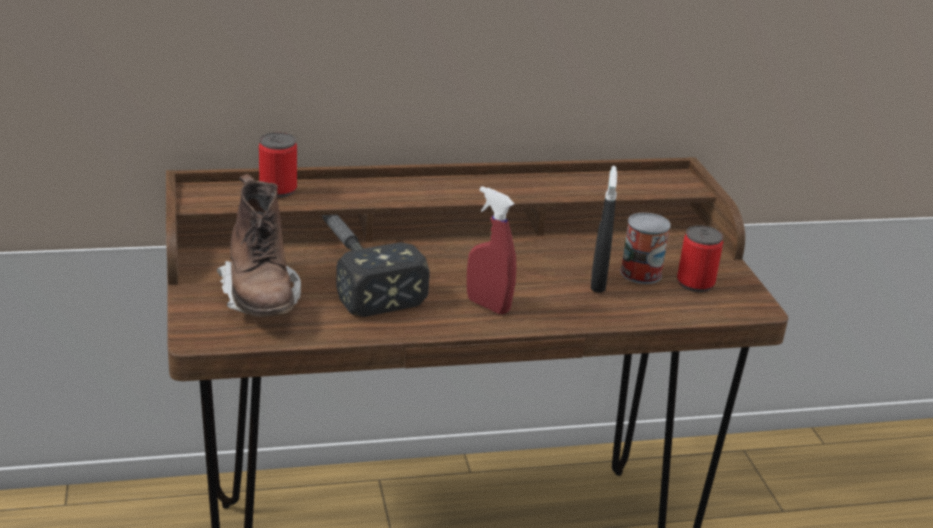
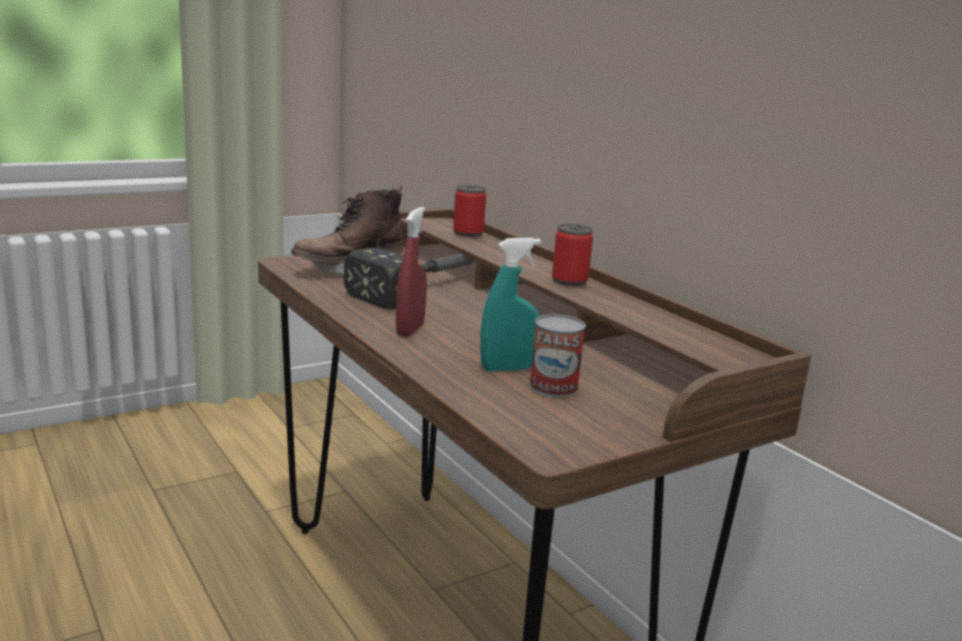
camera: 70 degrees right, 10 degrees down
black spray bottle [591,166,617,293] -> turquoise spray bottle [480,238,541,371]
can [677,225,723,292] -> can moved to [552,224,593,286]

